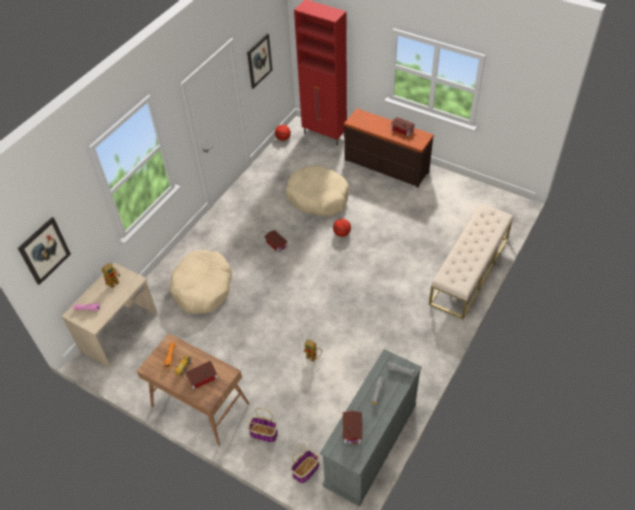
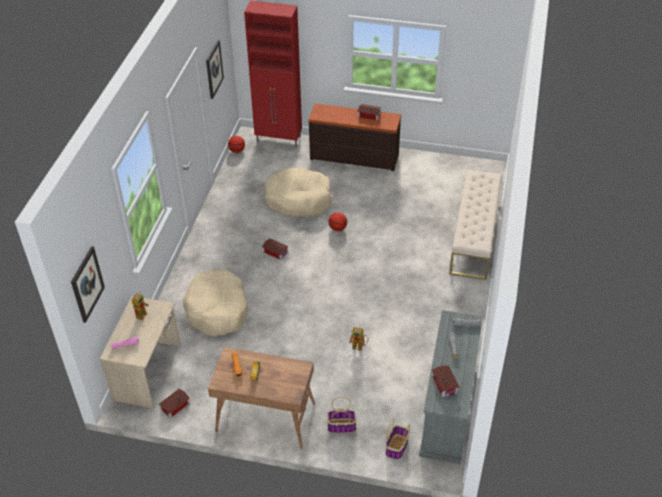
camera: 20 degrees left, 5 degrees down
toy house [185,361,217,390] -> toy house moved to [159,389,190,418]

